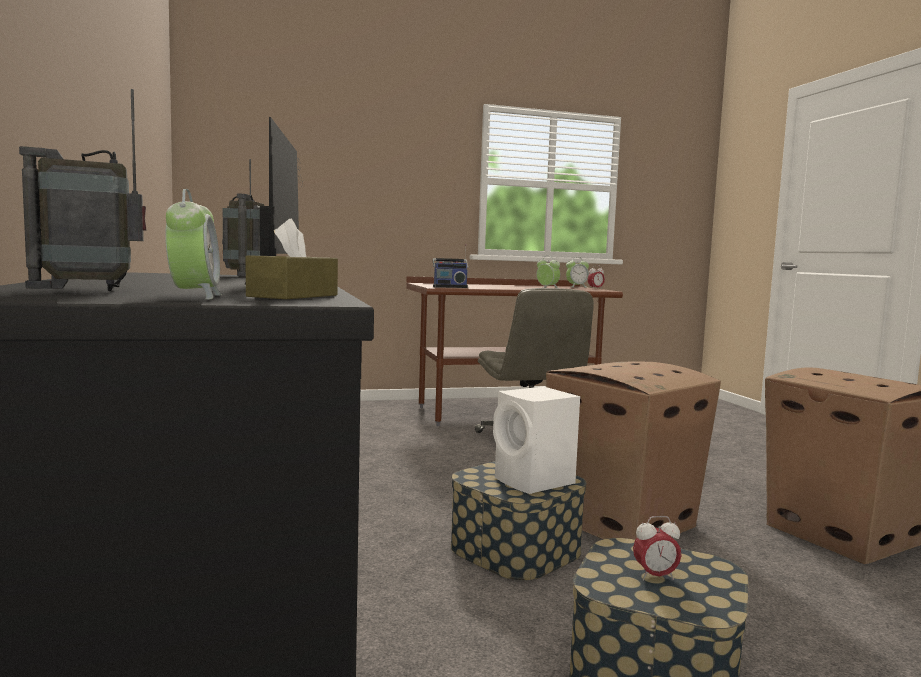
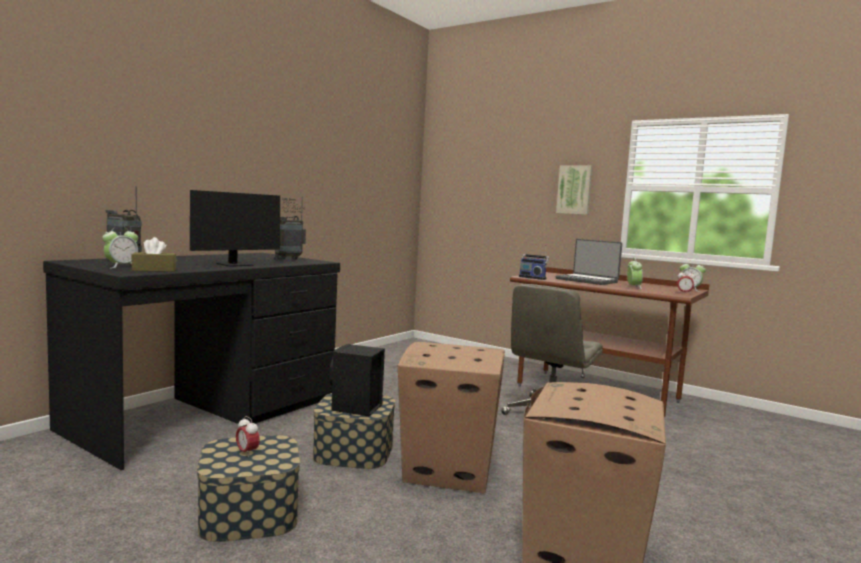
camera: 50 degrees right, 0 degrees up
white speaker [493,386,580,494] -> black speaker [330,344,385,416]
none -> picture [556,165,593,215]
none -> laptop [556,239,622,285]

